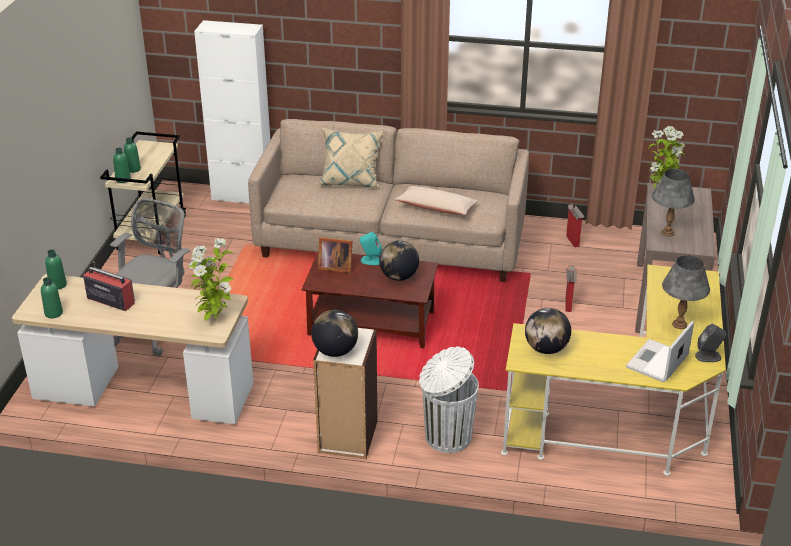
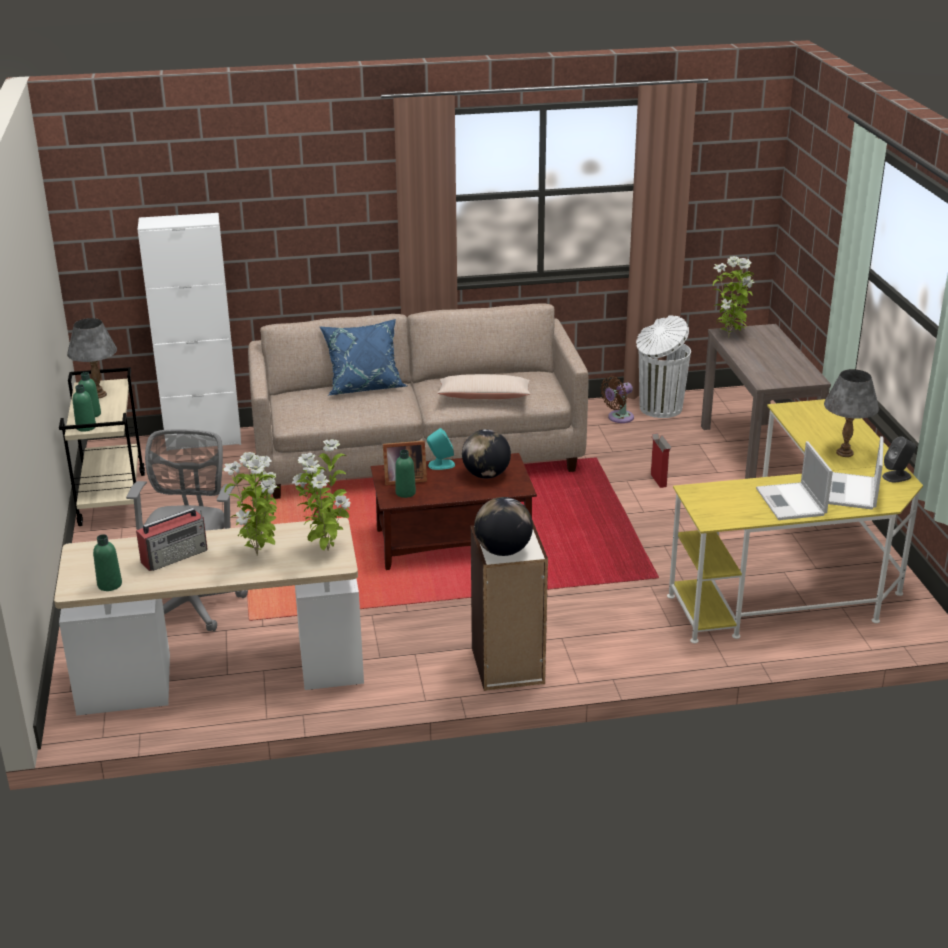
camera: 20 degrees left, 5 degrees down
green bottle [45,249,67,289] -> green bottle moved to [395,450,416,498]
radio [83,261,135,311] -> radio turned 135 degrees clockwise [136,508,208,571]
beige pillow [317,128,384,188] -> blue pillow [319,319,407,396]
white trash can [419,346,479,453] -> white trash can moved to [636,315,691,418]
globe [525,308,571,354] -> none
cardboard box [566,204,584,247] -> brown fan [600,376,634,423]
grey table lamp [652,169,695,237] -> grey table lamp moved to [67,318,117,398]
none -> potted plant [223,452,280,556]
none -> laptop [756,441,833,520]

